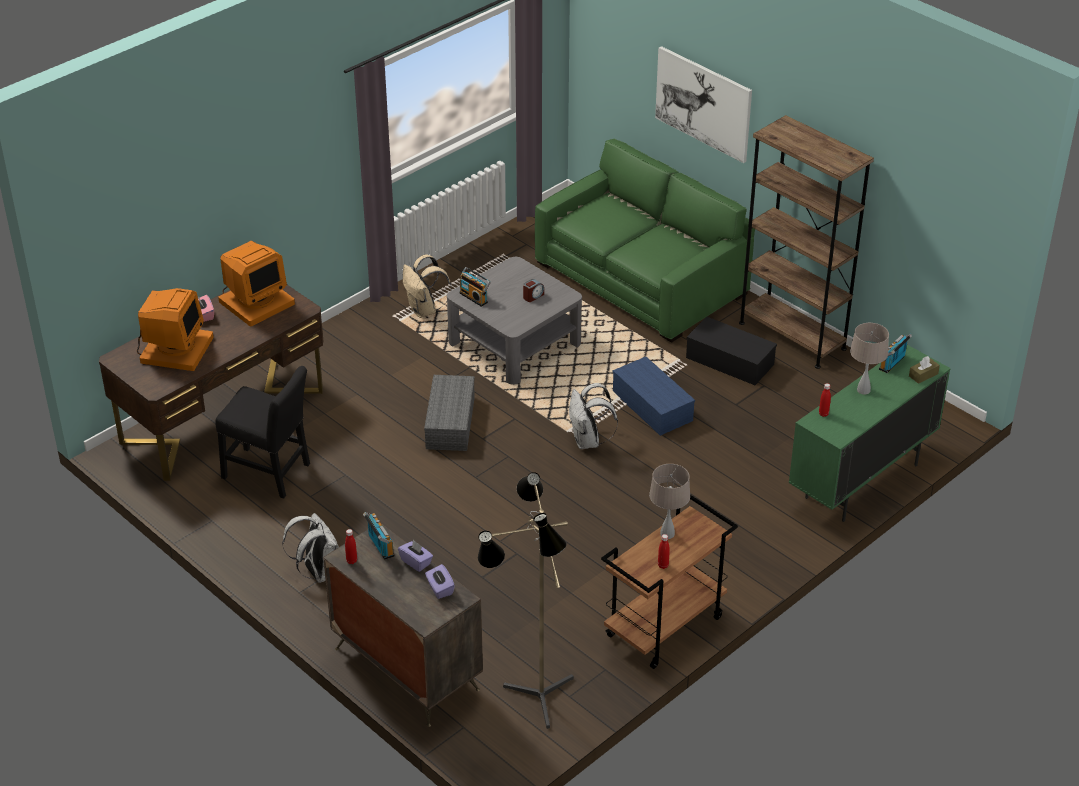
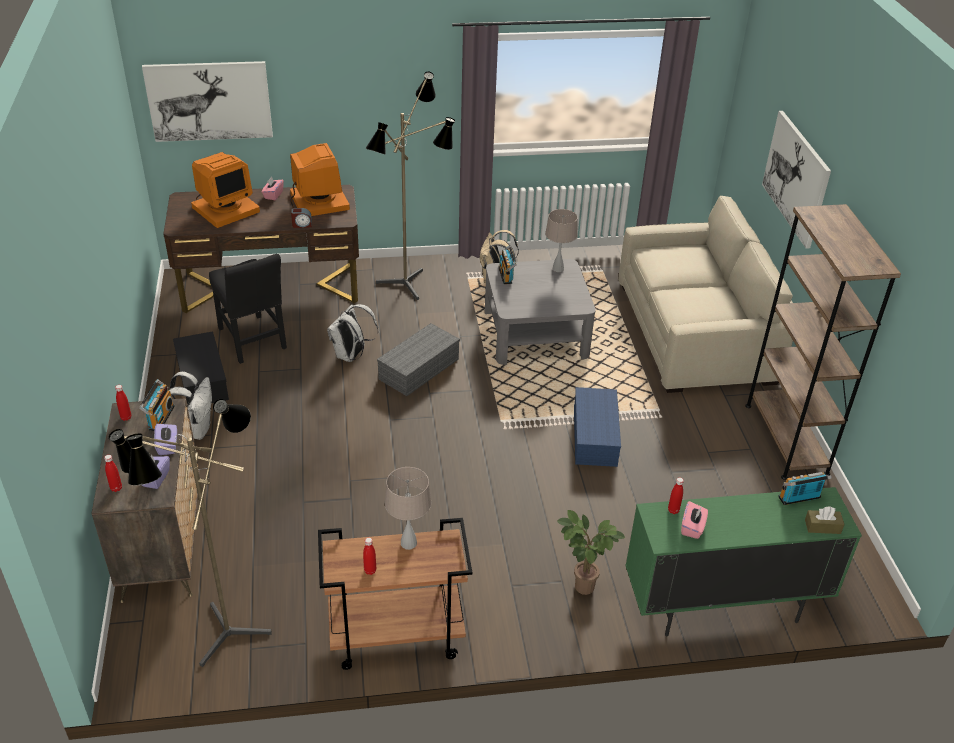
camera: 35 degrees right, 0 degrees up
monitor [218,240,295,326] -> monitor turned 105 degrees counterclockwise [290,143,350,216]
alarm clock [523,279,544,302] -> alarm clock moved to [291,208,312,228]
green sofa [535,139,755,343] -> beige sofa [618,195,793,393]
white backpack [569,383,618,449] -> white backpack moved to [327,304,378,362]
black storage box [686,317,777,385] -> black storage box moved to [173,331,229,404]
beige table lamp [850,323,889,395] -> beige table lamp moved to [545,209,578,272]
none -> red bottle [104,455,122,492]
none -> picture [142,61,273,142]
none -> floor lamp [365,72,455,300]
none -> potted plant [557,510,625,595]
none -> pink tissue box [681,501,708,539]

